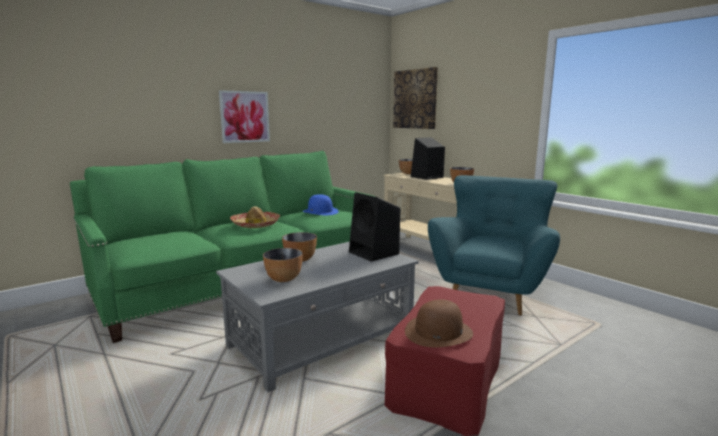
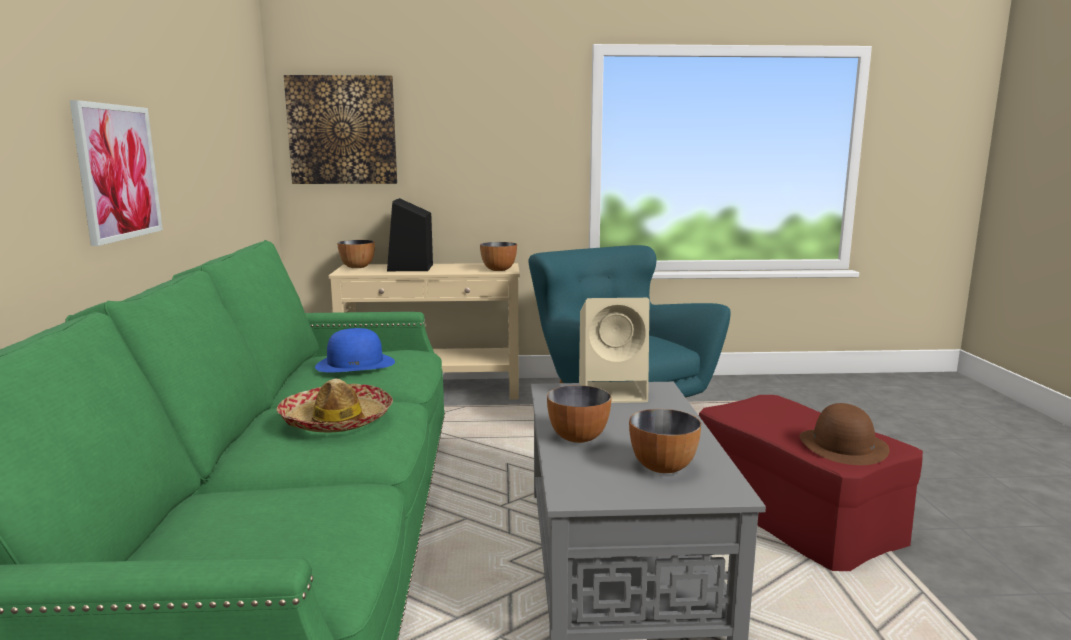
camera: 55 degrees left, 0 degrees up
black speaker [349,192,400,262] -> beige speaker [579,298,649,403]

